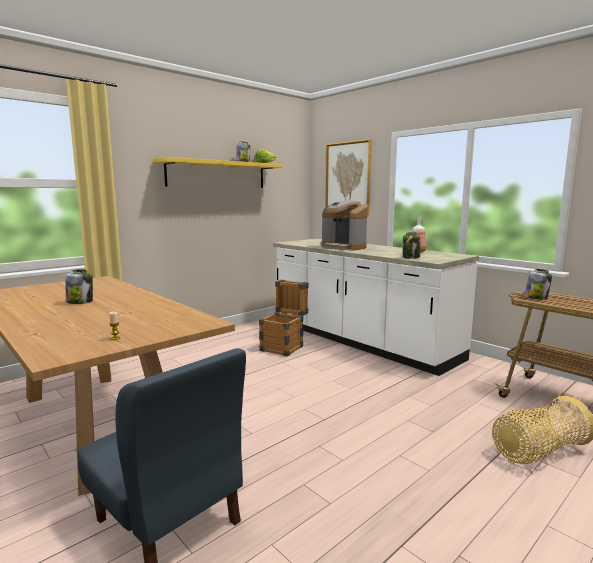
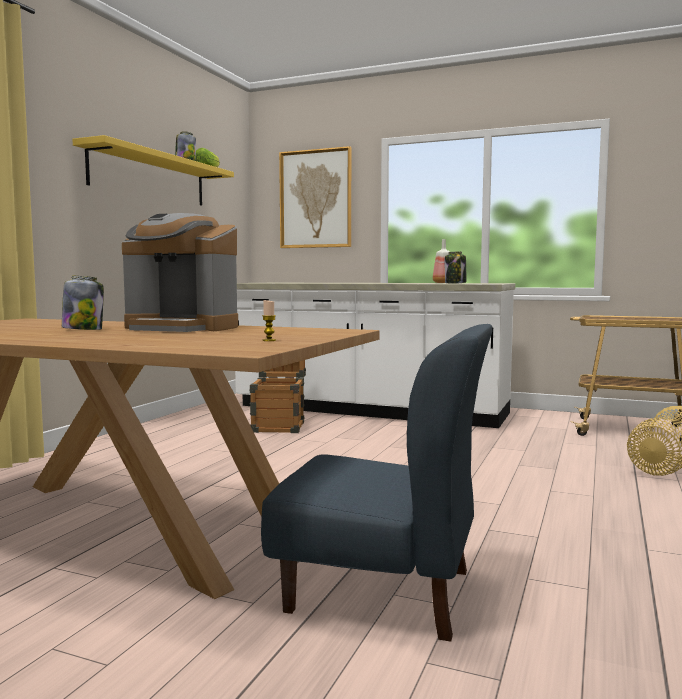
camera: 25 degrees left, 5 degrees down
coffee machine [322,200,368,250] -> coffee machine moved to [122,213,238,332]
jar [525,269,552,300] -> none

